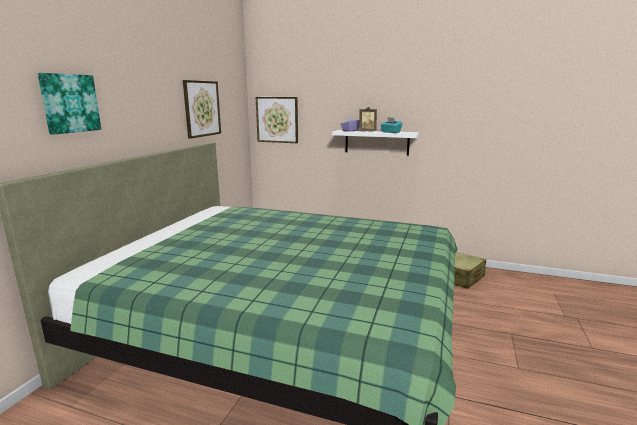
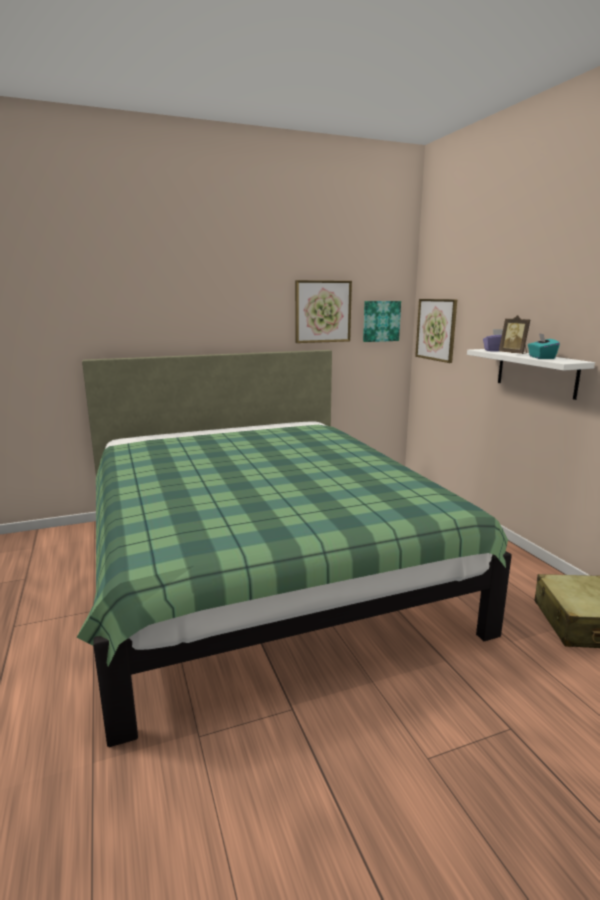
camera: 50 degrees right, 0 degrees up
picture [38,73,101,134] -> picture moved to [363,301,401,342]

